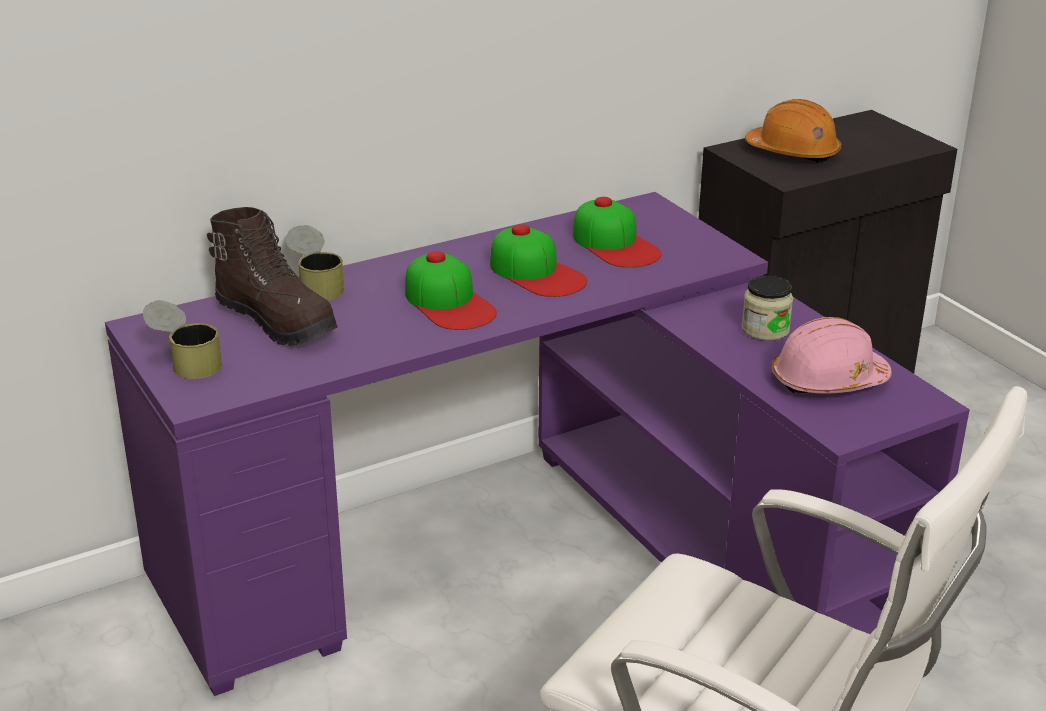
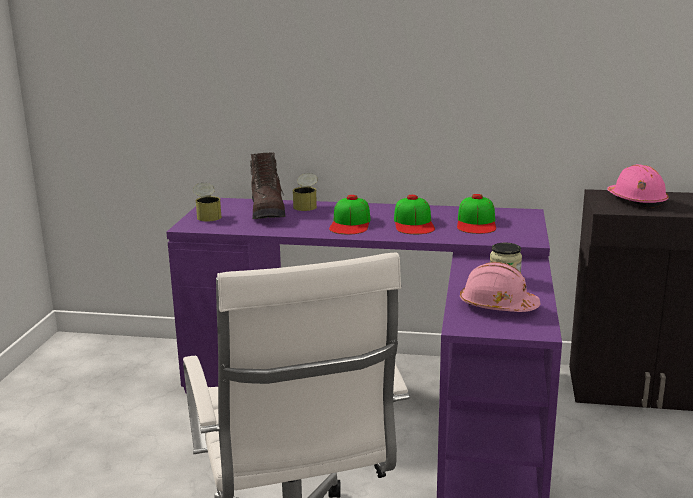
camera: 40 degrees right, 10 degrees down
orange hard hat [745,99,841,163] -> pink hard hat [607,164,669,208]

